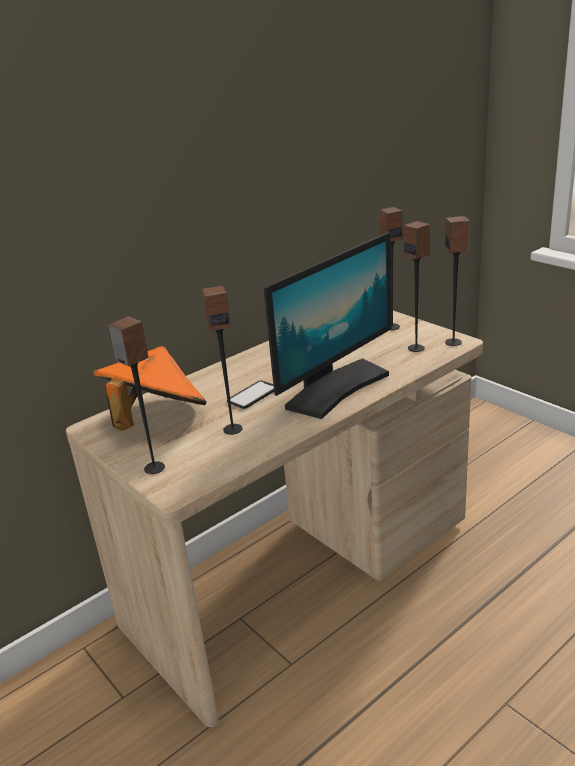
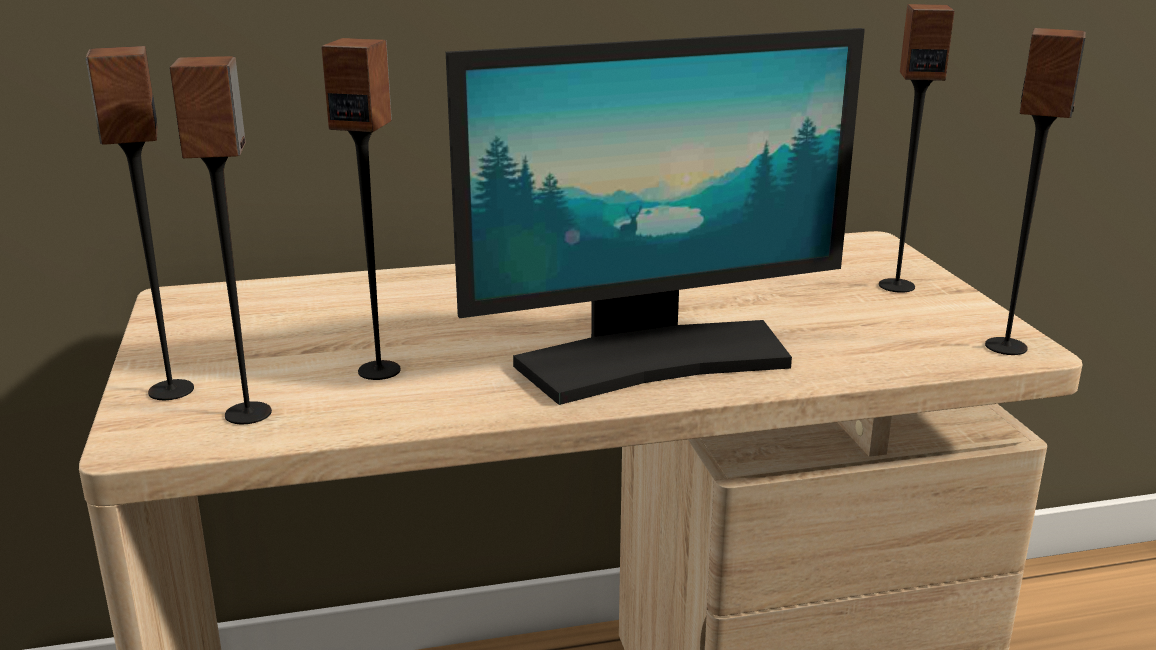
camera: 25 degrees right, 5 degrees down
orange hat [93,346,207,430] -> none
phone [227,380,274,409] -> none
speaker [404,221,431,352] -> speaker moved to [170,56,272,424]

